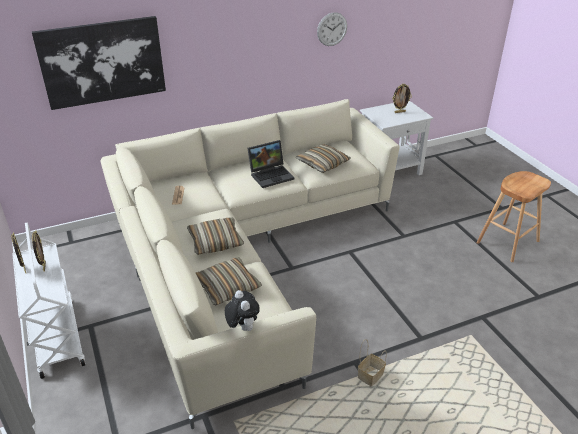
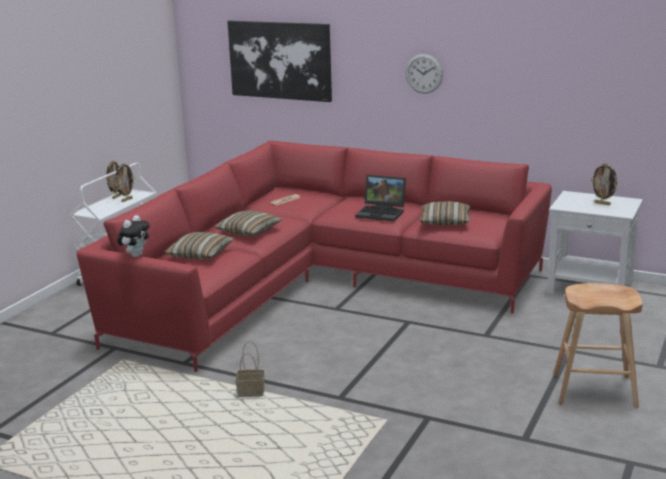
camera: 50 degrees right, 15 degrees down
beige sofa [101,99,400,429] -> red sofa [77,140,552,372]
wall clock [317,12,347,46] -> wall clock moved to [406,54,443,94]

